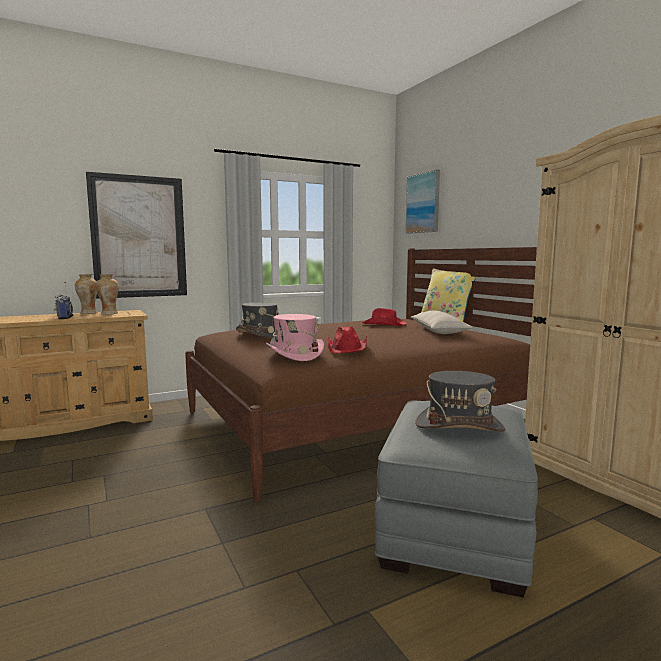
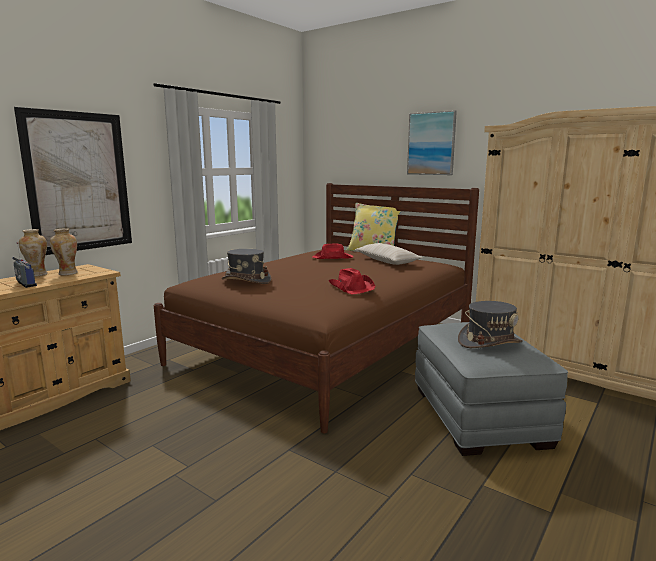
camera: 25 degrees left, 5 degrees up
pink hat [266,314,324,361] -> none
picture [405,169,440,234] -> picture moved to [407,110,457,175]

